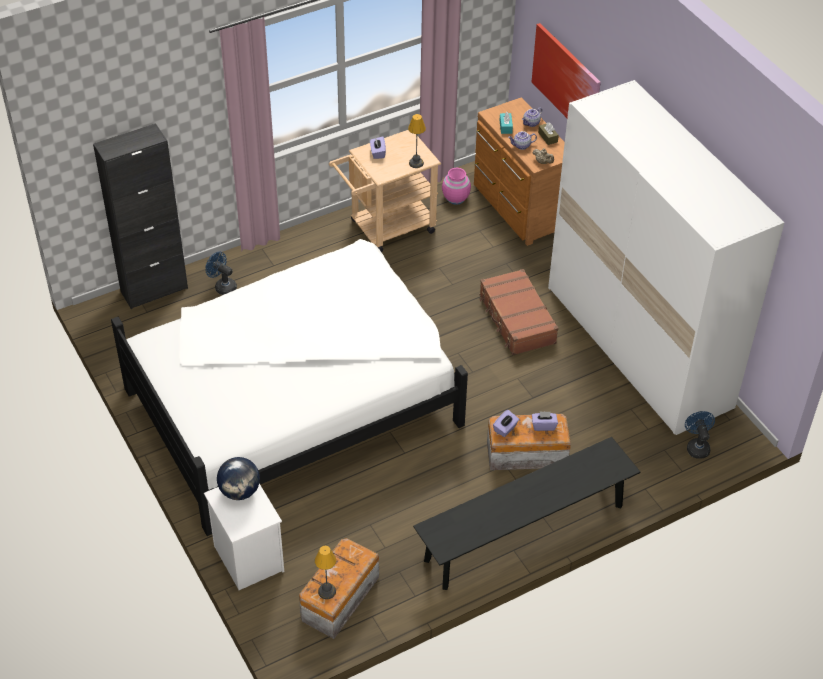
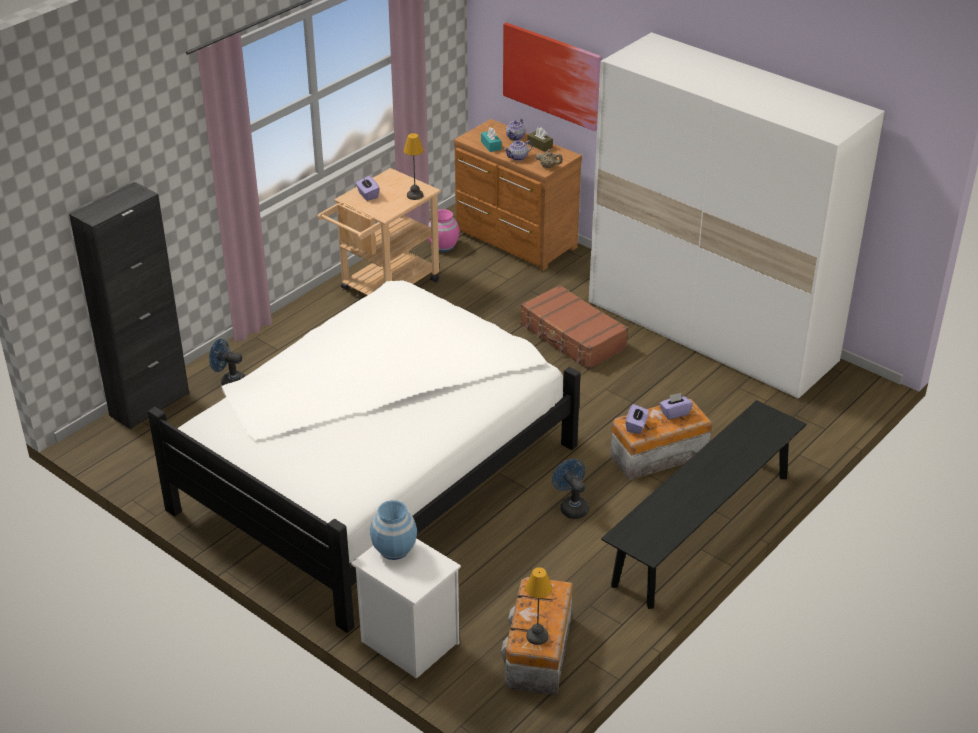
camera: 20 degrees left, 10 degrees down
globe [217,457,260,500] -> blue vase [370,500,417,560]
blue fan [685,411,715,459] -> blue fan moved to [552,459,589,519]

